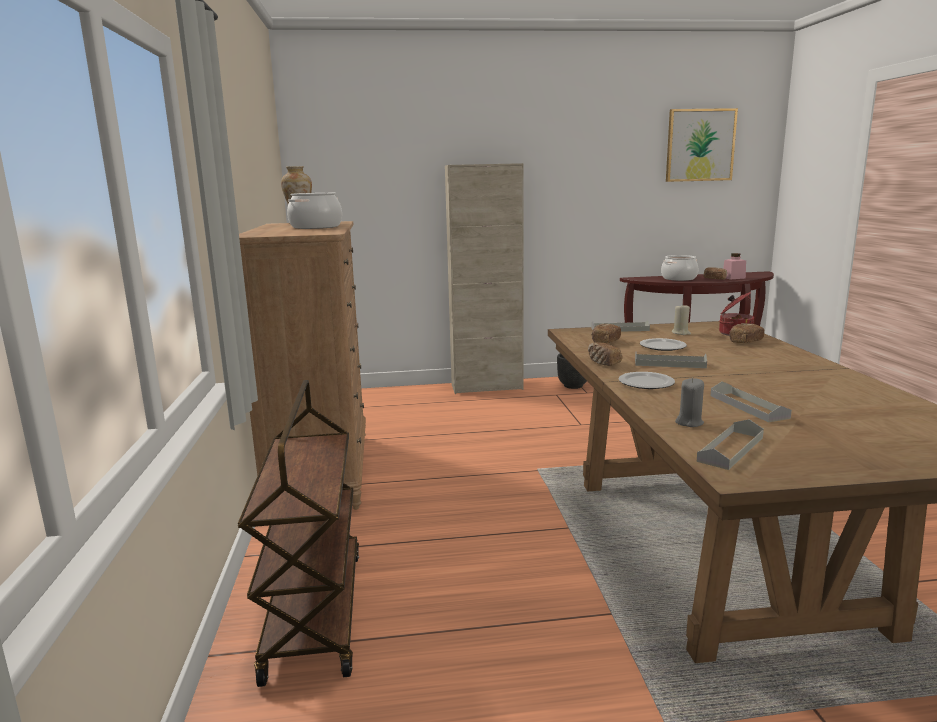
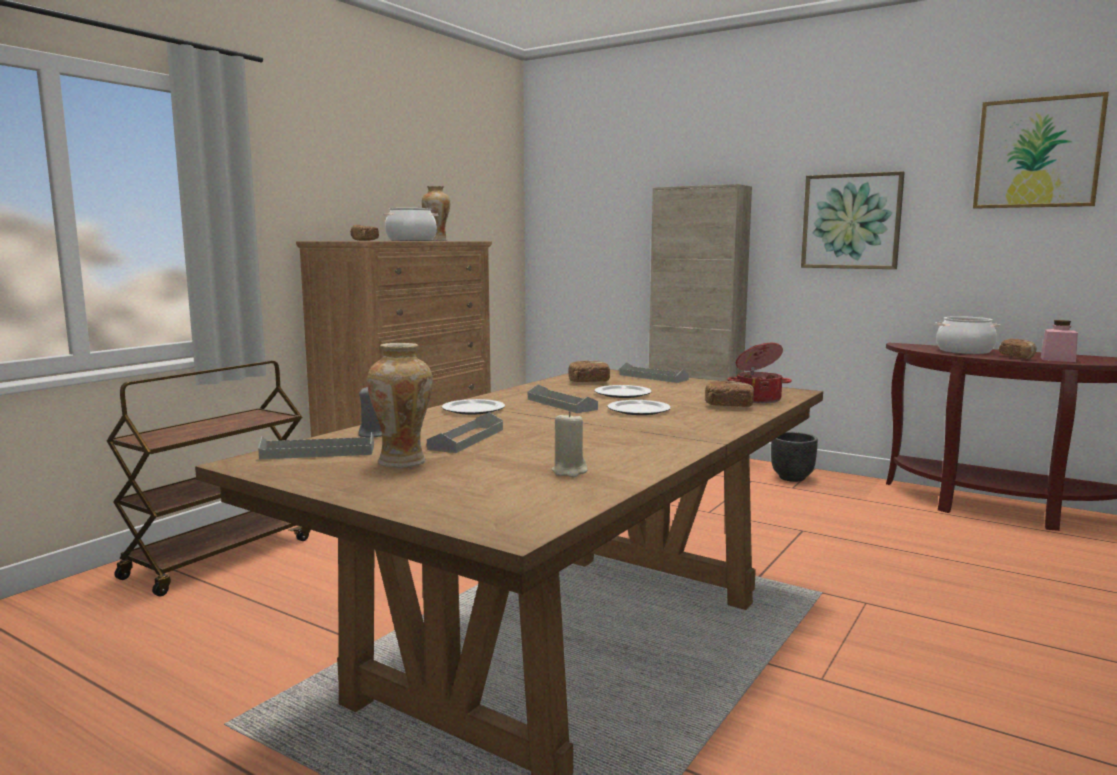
camera: 40 degrees right, 5 degrees down
bread [588,342,623,366] -> bread moved to [350,225,379,241]
beige candle [672,304,691,335] -> beige candle moved to [551,411,587,477]
none -> vase [367,343,433,468]
none -> plate [607,400,671,415]
none -> picture [801,171,905,269]

